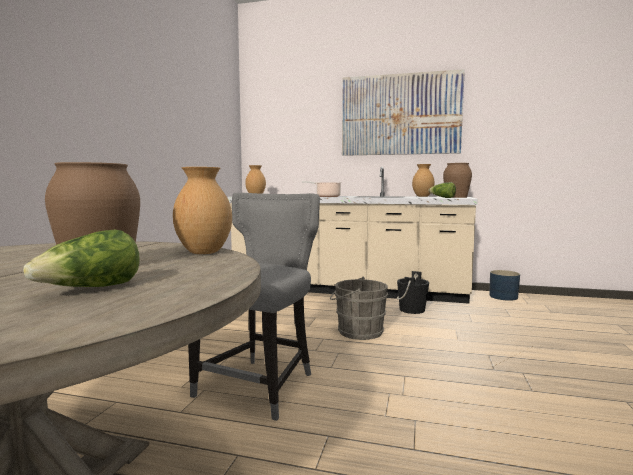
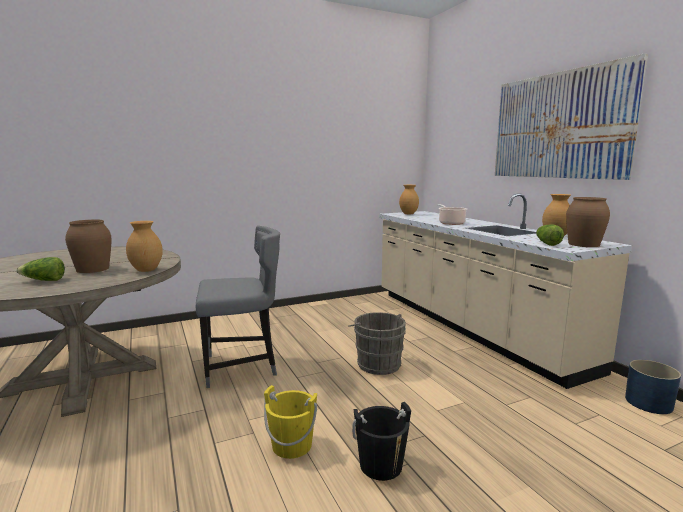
camera: 50 degrees right, 5 degrees up
black bucket [397,271,429,314] -> black bucket moved to [352,402,411,481]
none -> yellow bucket [264,385,317,459]

